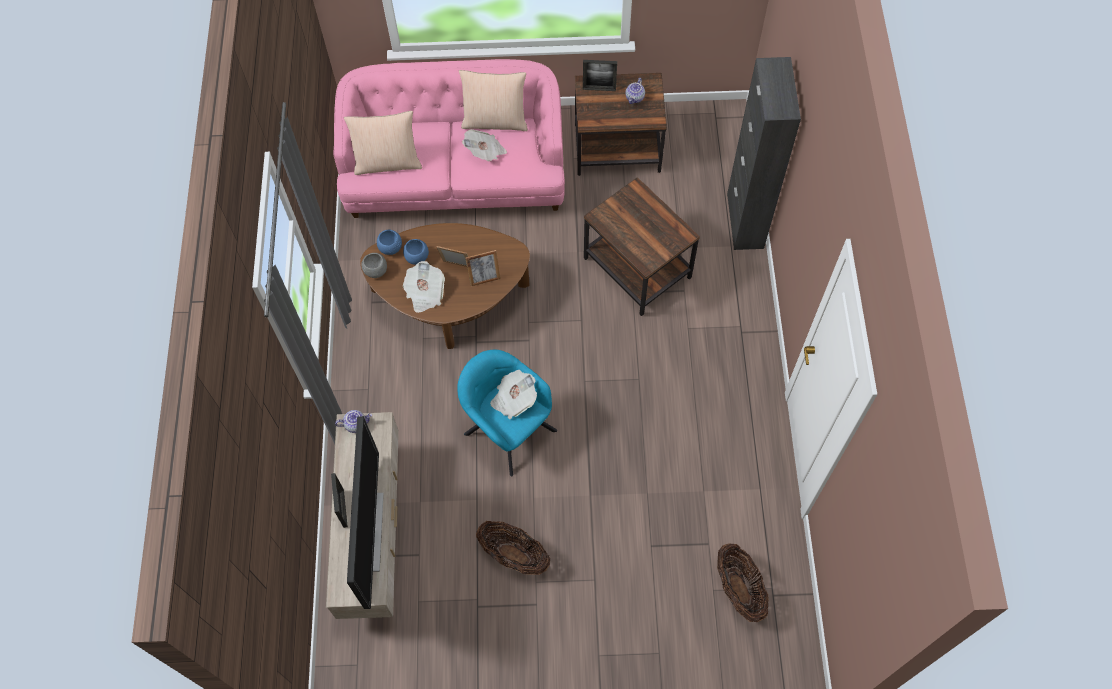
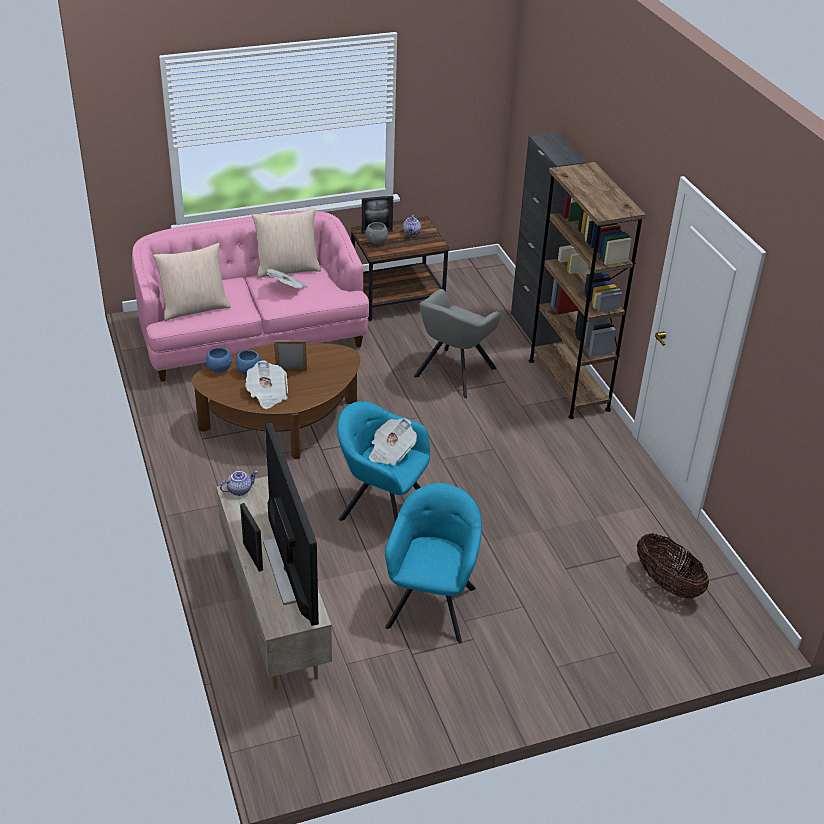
camera: 20 degrees left, 25 degrees down
grey bowl [361,253,387,278] -> grey bowl moved to [366,222,388,244]
picture frame [465,250,501,286] -> none
basket [476,521,550,575] -> turquoise armchair [385,483,482,643]
brown side table [584,177,700,316] -> grey armchair [414,289,501,398]
none -> brown bookcase [529,162,646,419]

